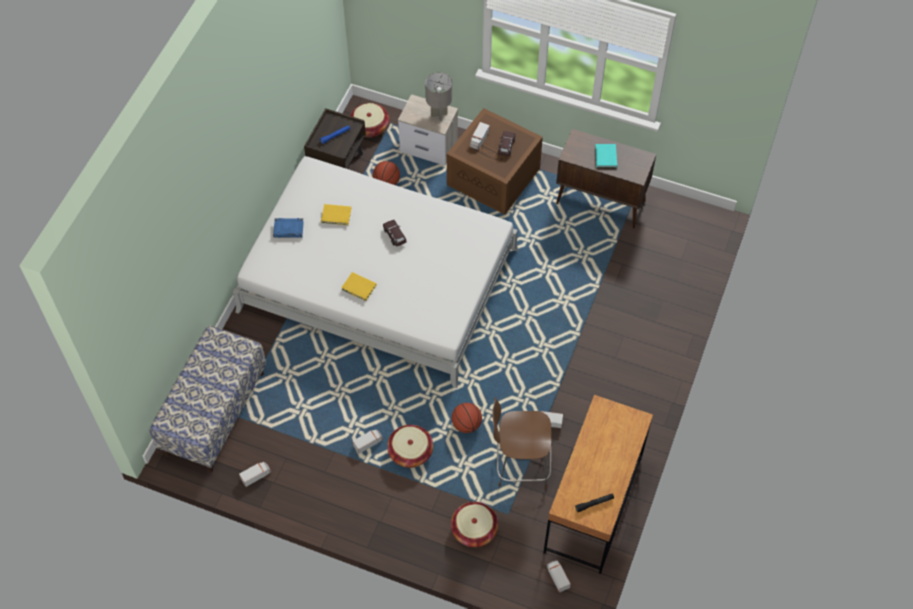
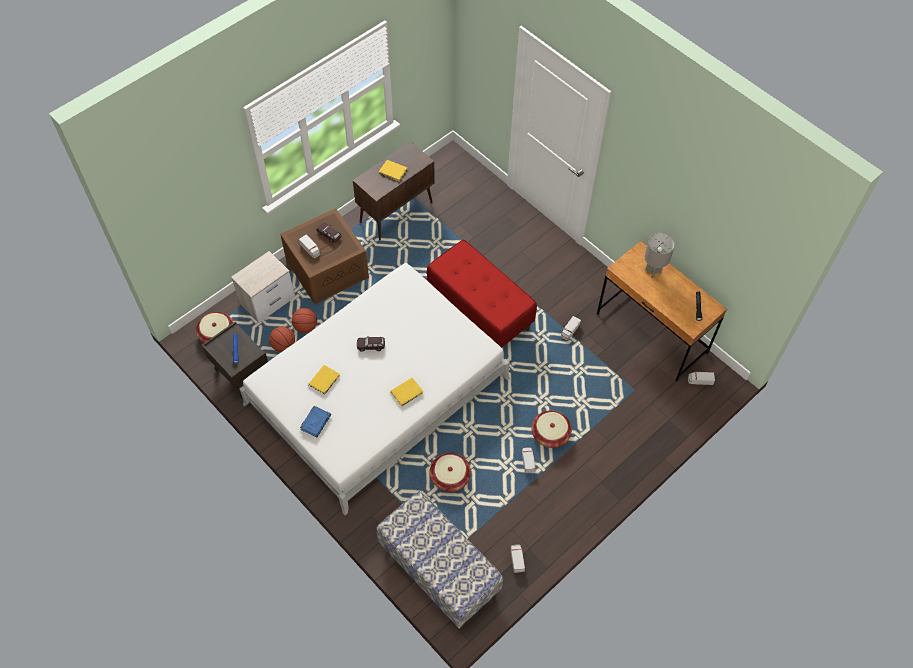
camera: 65 degrees left, 0 degrees up
grey table lamp [425,72,452,121] -> grey table lamp moved to [644,233,675,278]
basket [451,502,498,547] -> basket moved to [430,453,471,492]
basketball [452,403,482,433] -> basketball moved to [292,308,317,333]
brown chair [492,397,552,488] -> none
turquoise book [595,144,617,168] -> yellow book [379,160,408,182]
none -> red bench [427,240,537,348]

